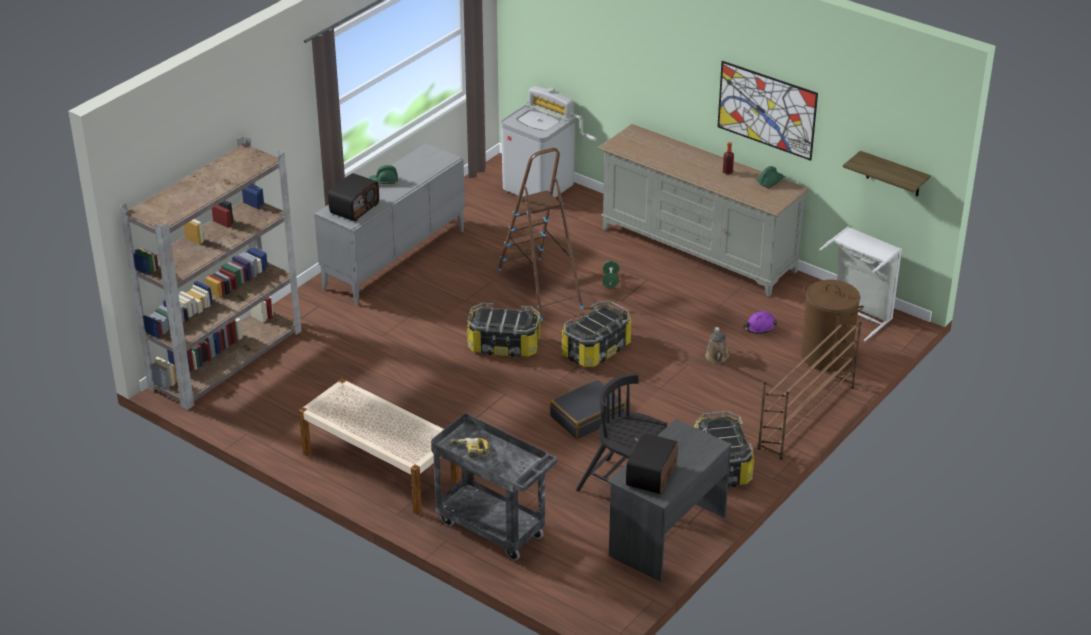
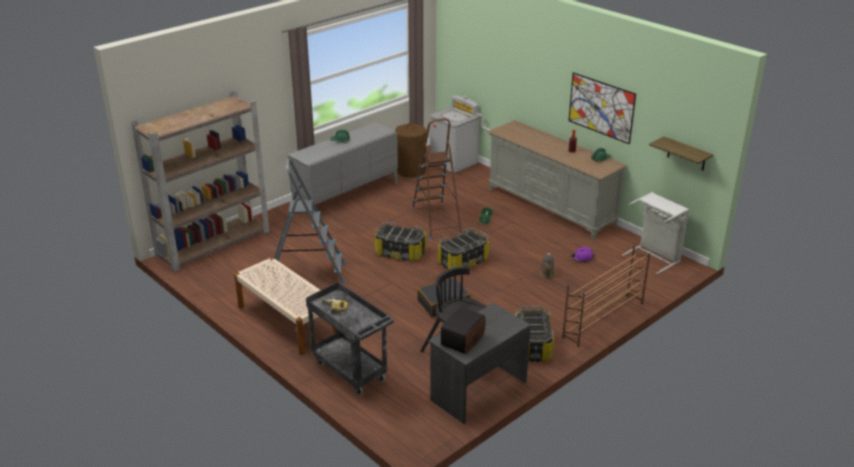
camera: 10 degrees right, 5 degrees down
radio [328,173,379,221] -> none
brown laundry basket [801,280,864,371] -> brown laundry basket moved to [395,123,426,178]
none -> grey step ladder [274,159,346,283]

